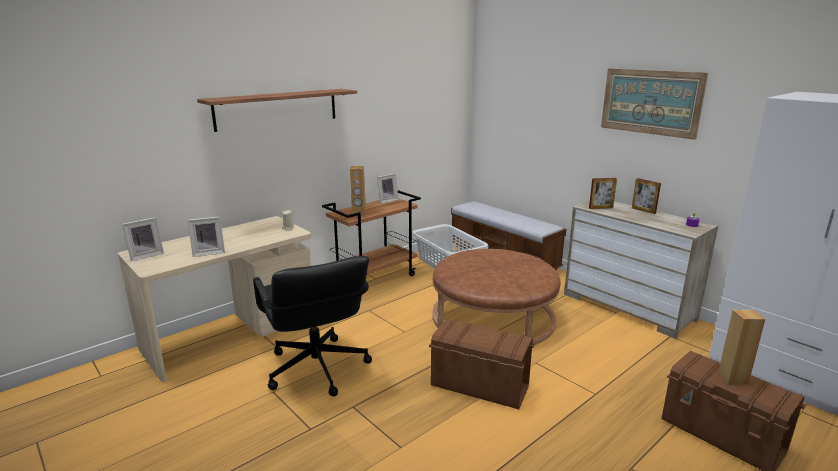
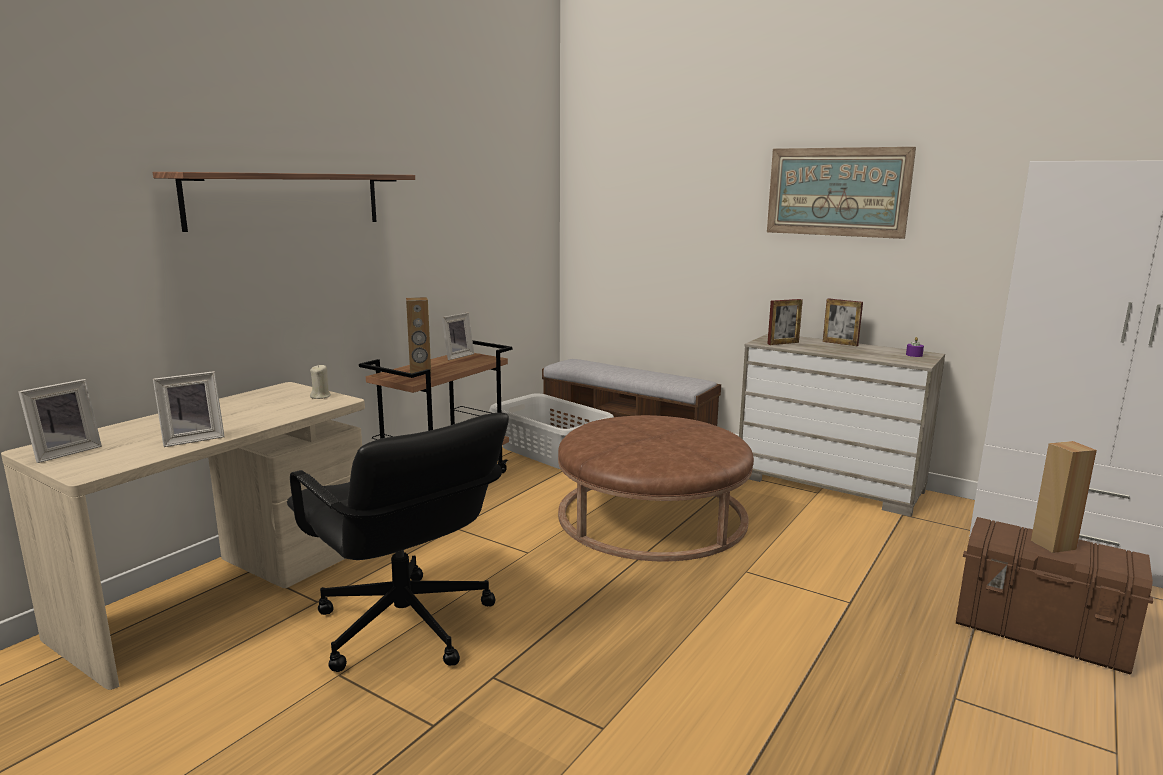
camera: 15 degrees left, 5 degrees down
brown storage box [429,319,534,409] -> none

